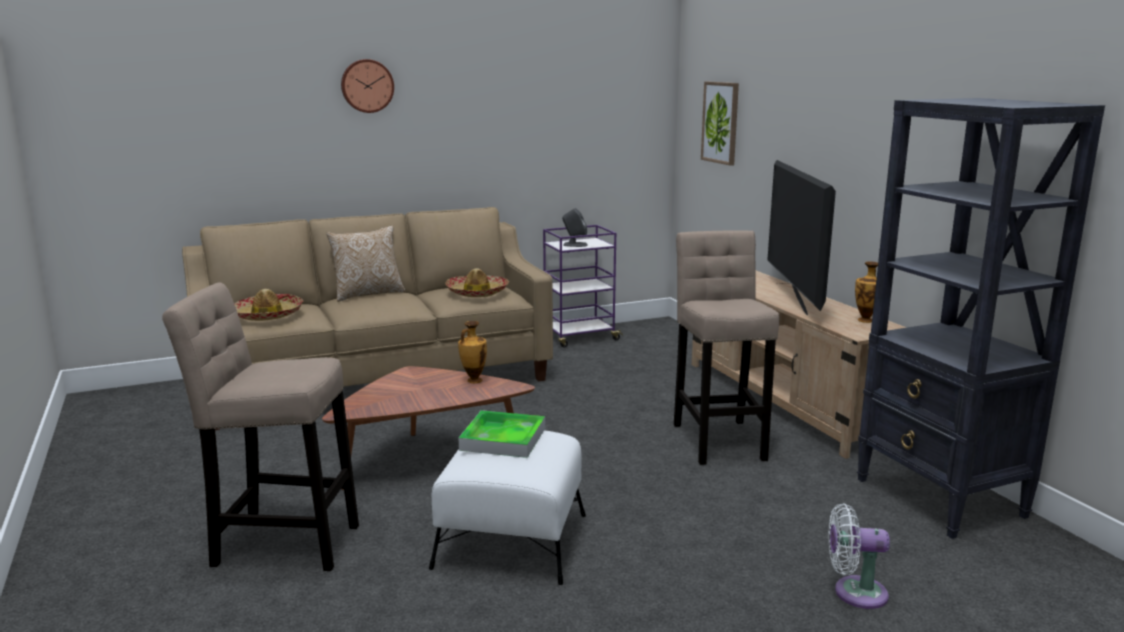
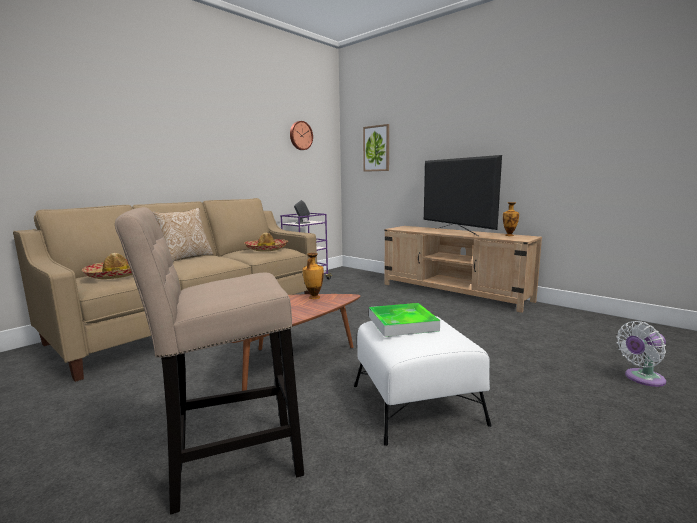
camera: 25 degrees left, 5 degrees down
wall clock [341,59,394,113] -> wall clock moved to [290,121,313,150]
beige stool [674,230,779,465] -> none
black bookcase [857,98,1105,539] -> none

